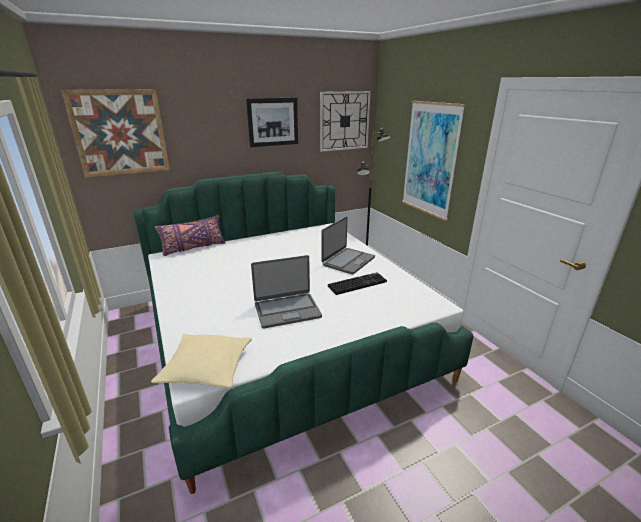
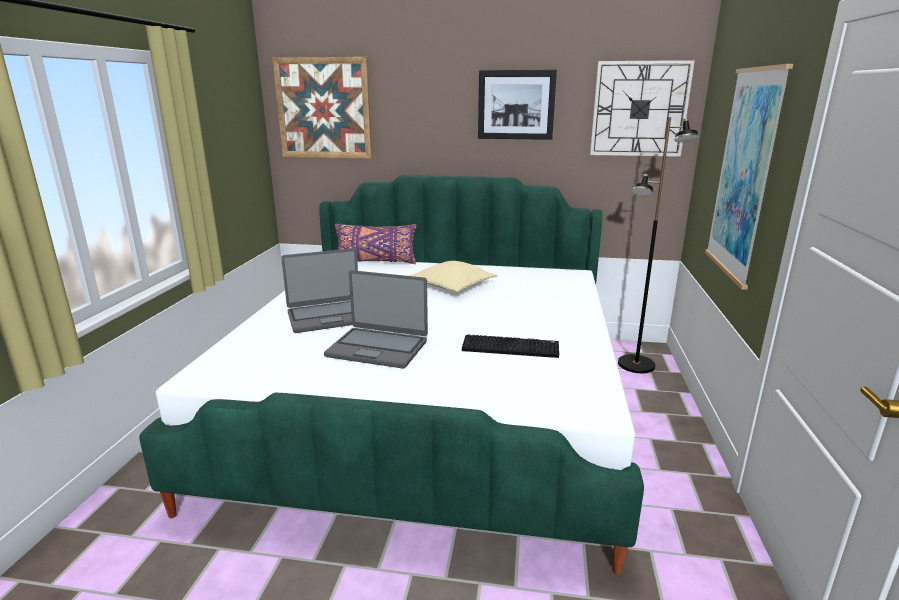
camera: 35 degrees right, 5 degrees down
beige pillow [151,334,252,388] -> beige pillow moved to [408,261,497,292]
laptop [321,217,375,275] -> laptop moved to [281,248,358,333]

